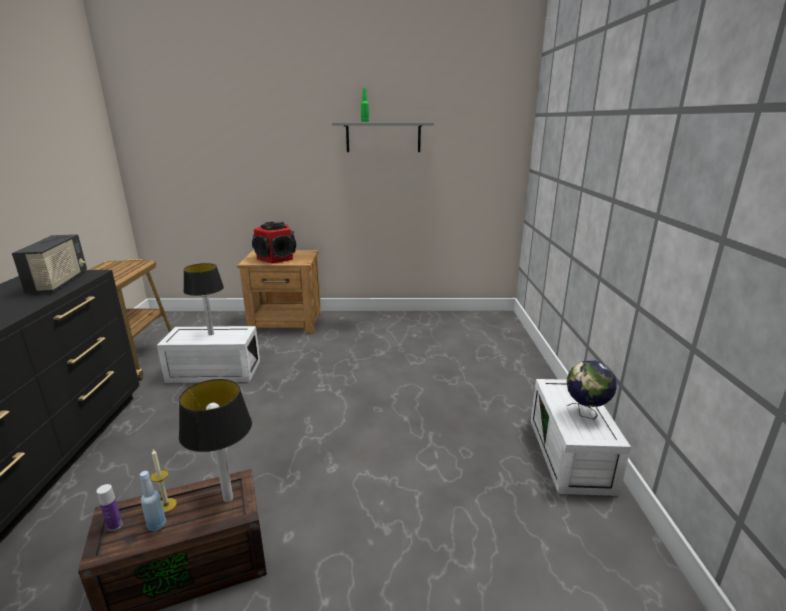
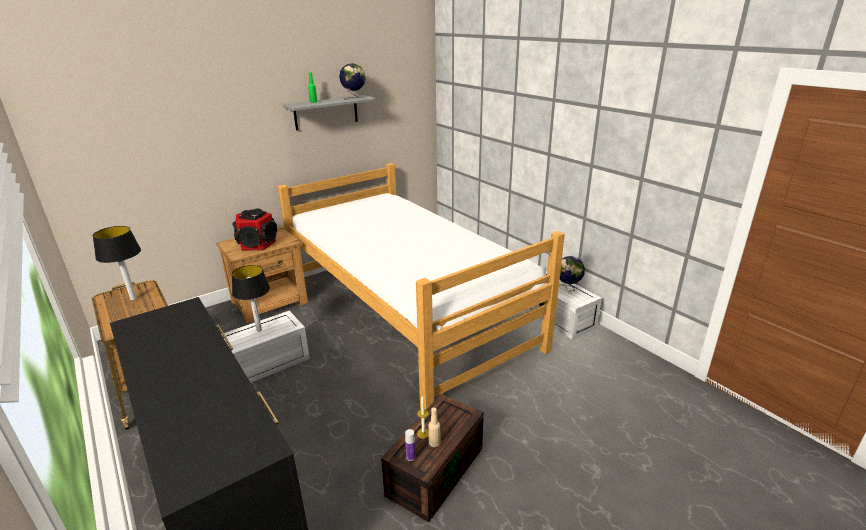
camera: 35 degrees left, 5 degrees up
radio [12,234,87,293] -> none
blue bottle [140,471,166,531] -> beige bottle [428,408,441,447]
table lamp [179,379,252,503] -> table lamp moved to [93,226,141,301]
none -> bed [278,163,565,410]
none -> globe [339,63,366,100]

